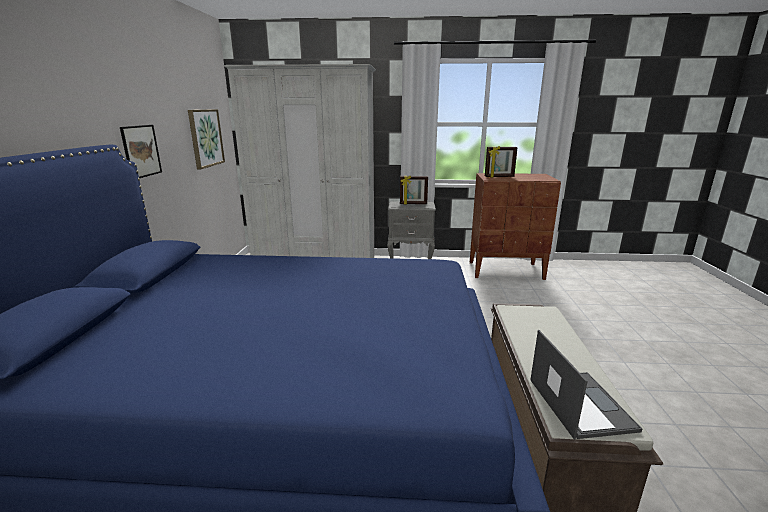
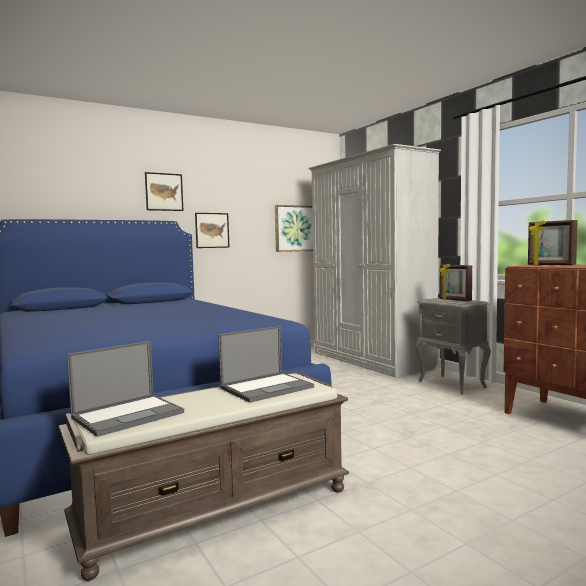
camera: 55 degrees right, 15 degrees down
none -> picture [145,172,184,211]
none -> laptop [218,326,314,403]

